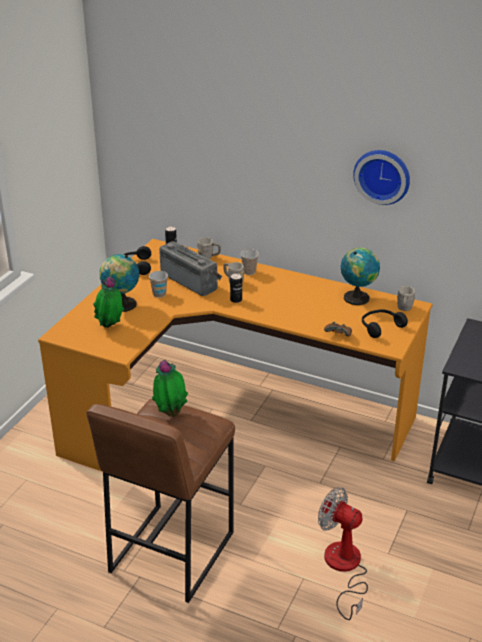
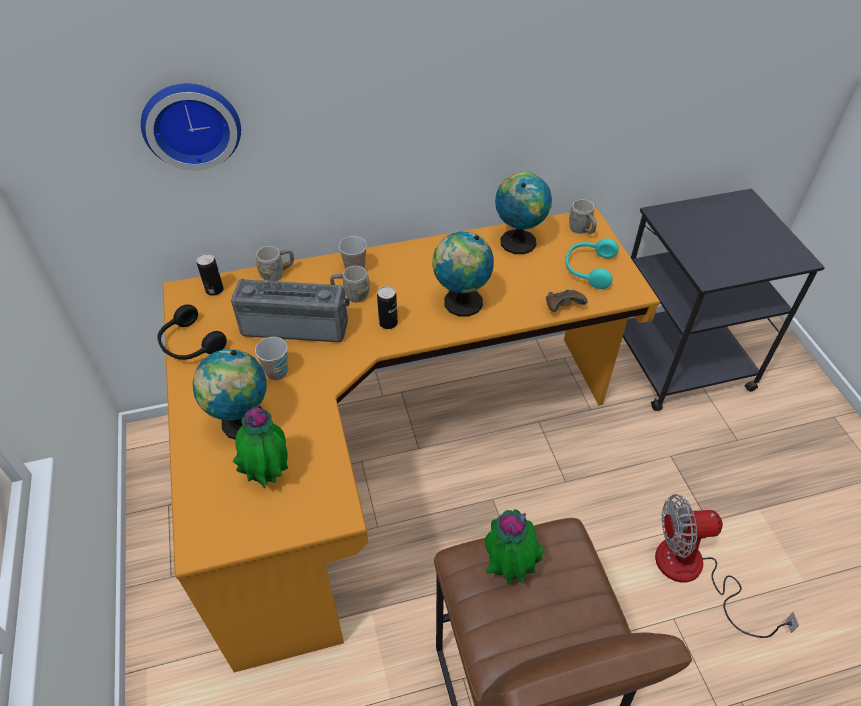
camera: 40 degrees left, 15 degrees up
wall clock [353,150,410,205] -> wall clock moved to [141,84,241,171]
black headphones [362,309,408,338] -> turquoise headphones [566,239,619,289]
none -> globe [433,232,494,316]

